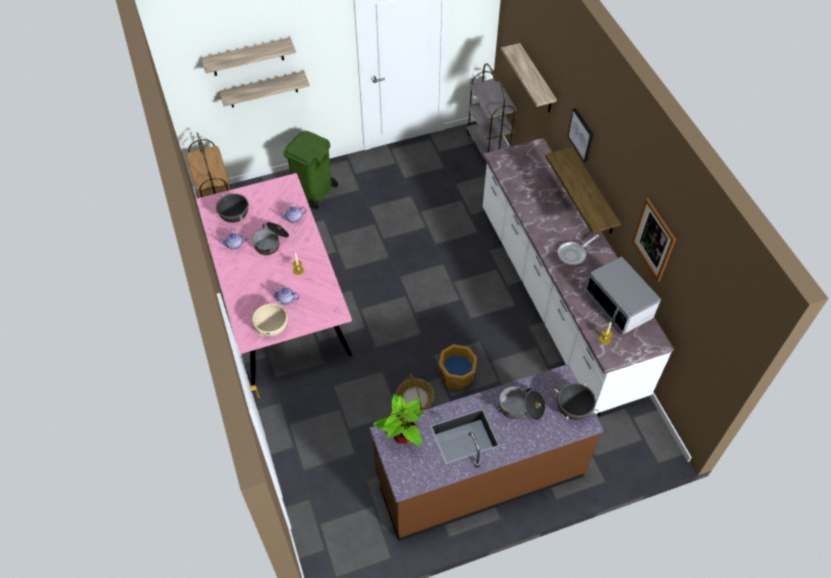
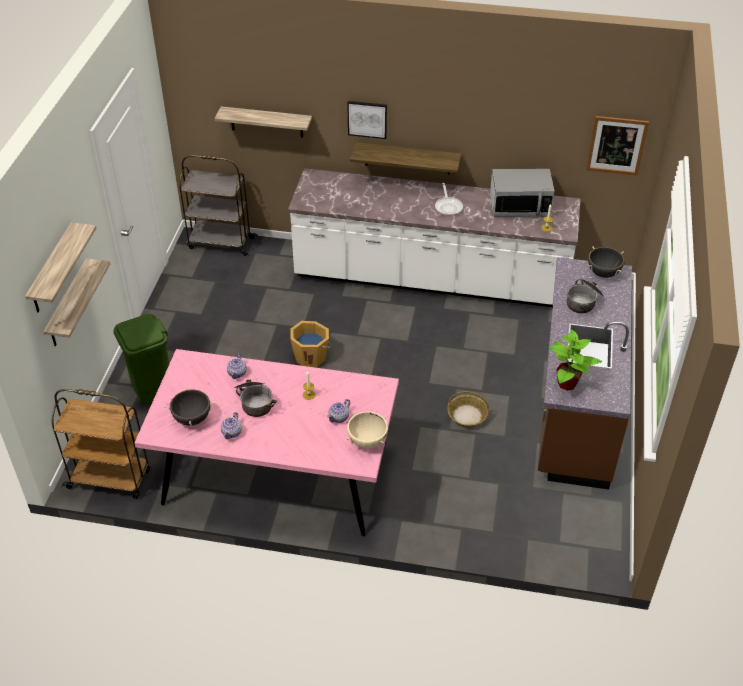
camera: 60 degrees left, 10 degrees down
orange bucket [439,344,477,390] -> orange bucket moved to [290,321,332,367]
picture [632,198,676,282] -> picture moved to [586,116,649,176]

